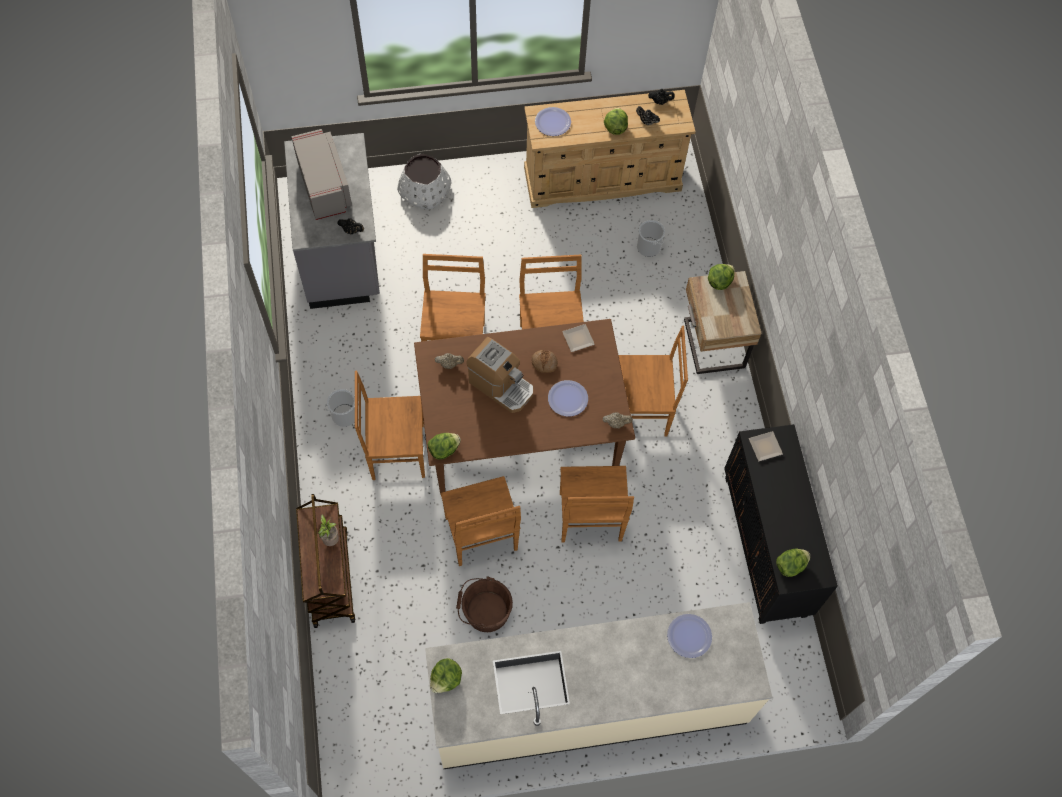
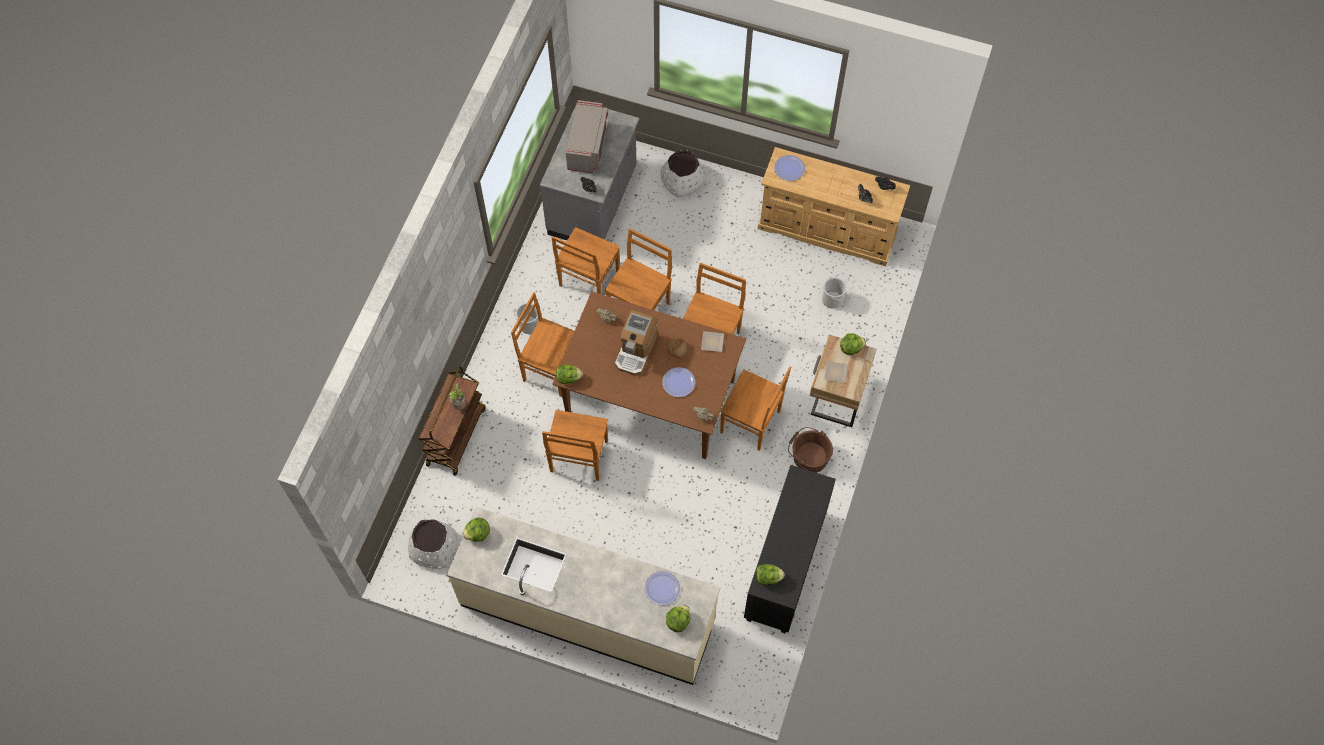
camera: 30 degrees right, 0 degrees up
brown bucket [456,576,513,632] -> brown bucket moved to [788,427,833,473]
coffee machine [466,337,533,413] -> coffee machine turned 45 degrees clockwise [615,309,657,376]
brown chair [560,466,634,542] -> brown chair moved to [551,227,620,294]
lettuce [604,108,628,135] -> lettuce moved to [666,605,690,632]
plate [749,431,783,461] -> plate moved to [824,361,848,383]
none -> white planter [408,519,458,569]

